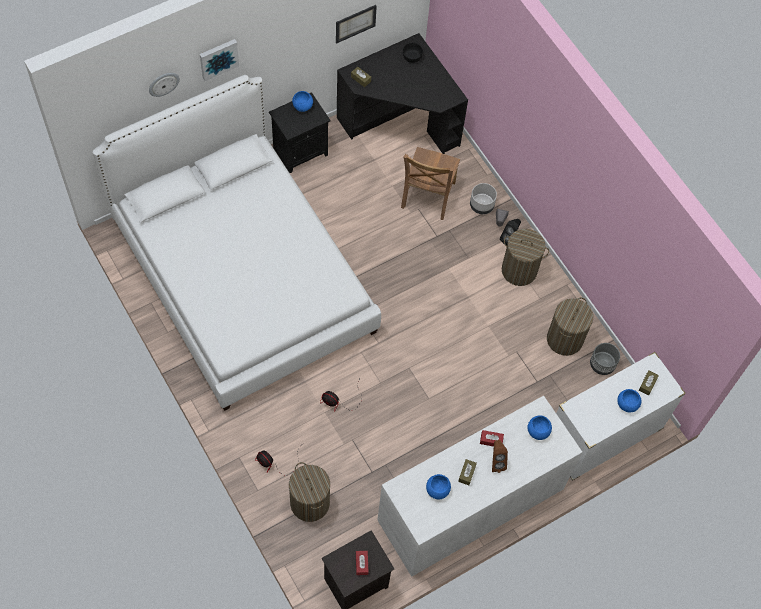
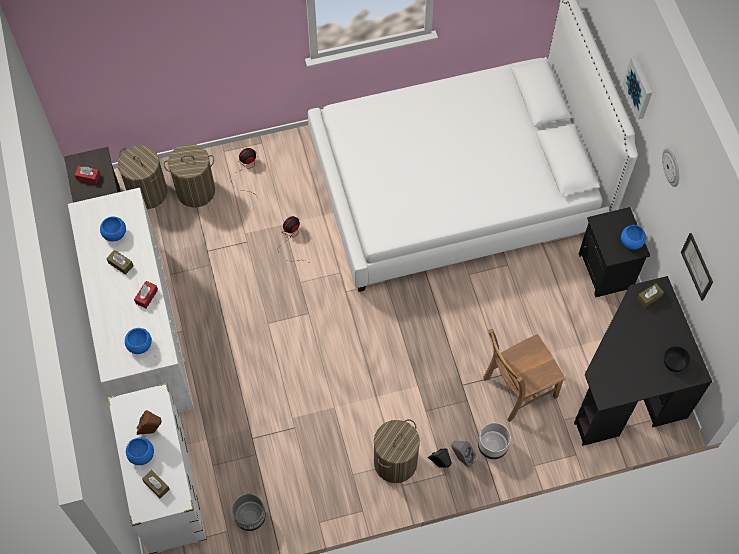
camera: 110 degrees right, 0 degrees up
wall clock [149,73,180,97] -> wall clock moved to [662,148,679,187]
brown chair [401,147,460,220] -> brown chair turned 60 degrees counterclockwise [483,329,565,422]
brown speaker [492,440,508,473] -> brown speaker moved to [137,410,162,435]
laundry basket [547,297,593,356] -> laundry basket moved to [118,145,167,209]

